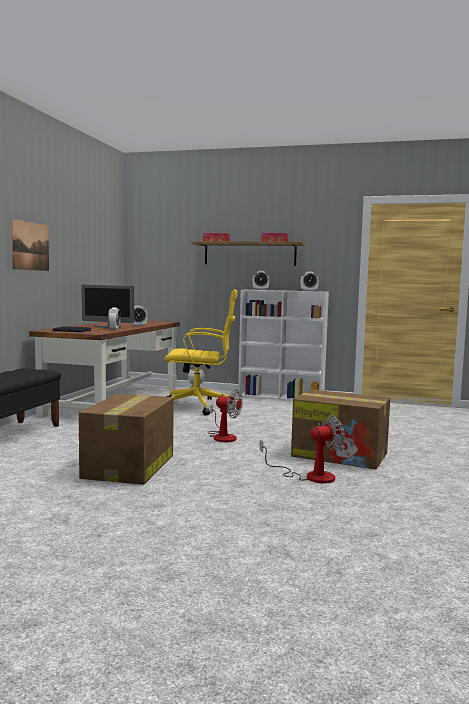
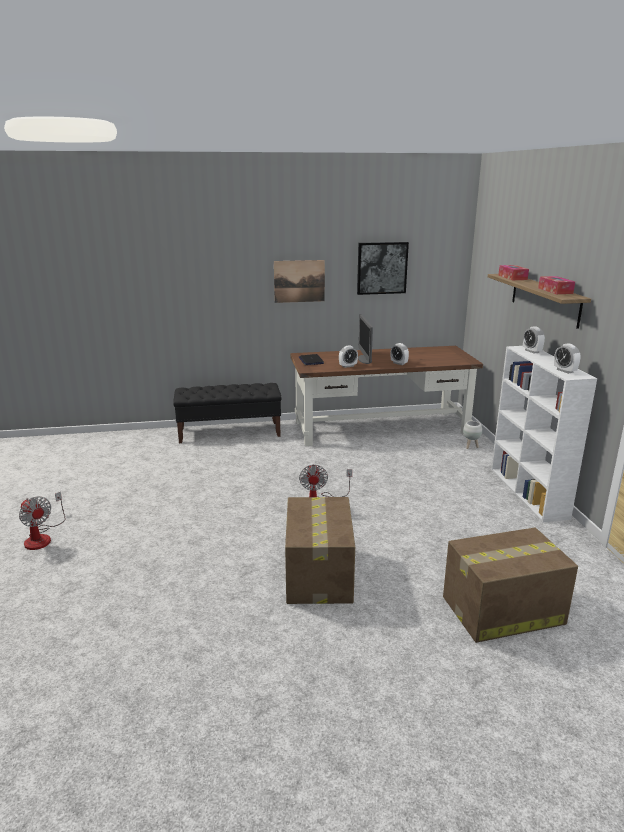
camera: 65 degrees right, 15 degrees up
cardboard box [79,394,174,485] -> cardboard box moved to [443,527,578,643]
yellow office chair [164,290,238,416] -> none
fan [260,415,345,483] -> fan moved to [19,492,65,550]
none -> picture [357,242,409,295]

